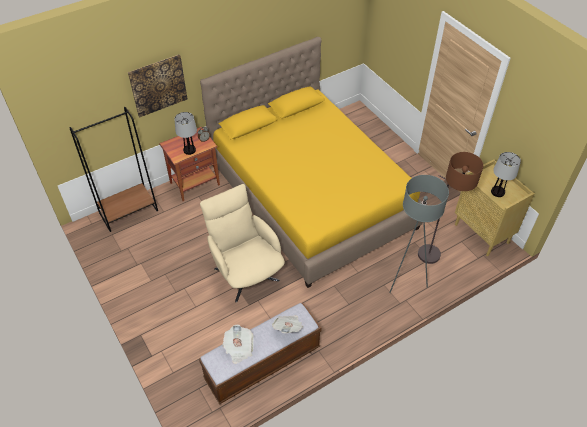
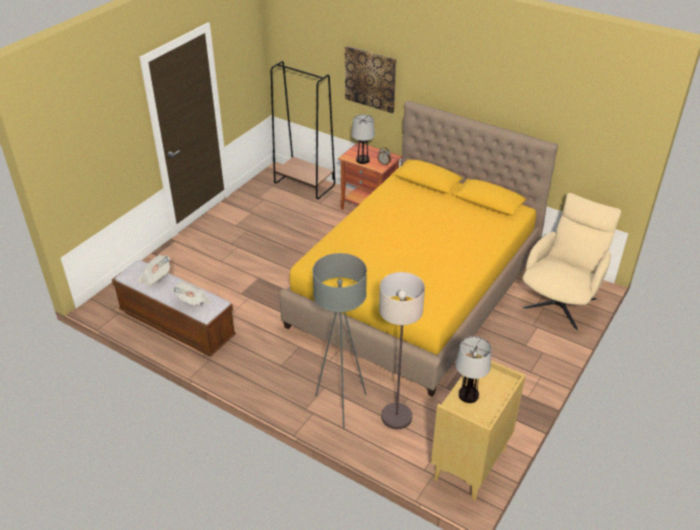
camera: 65 degrees right, 10 degrees down
beige armchair [200,184,285,303] -> beige armchair moved to [523,193,621,330]
brown floor lamp [418,152,483,264] -> grey floor lamp [379,272,425,429]

